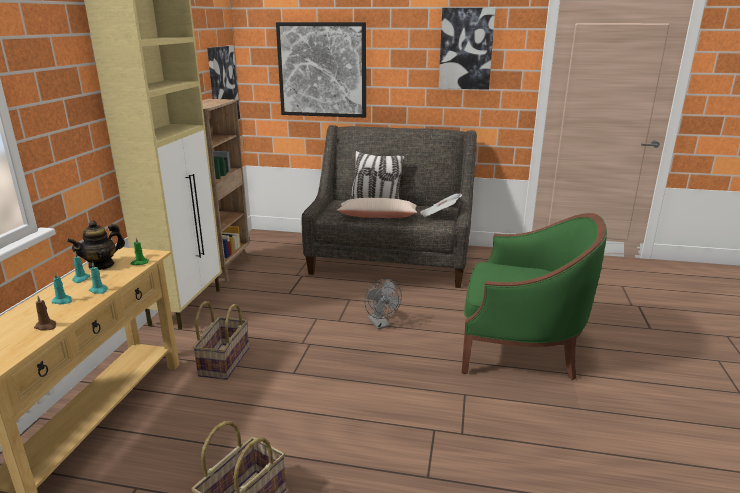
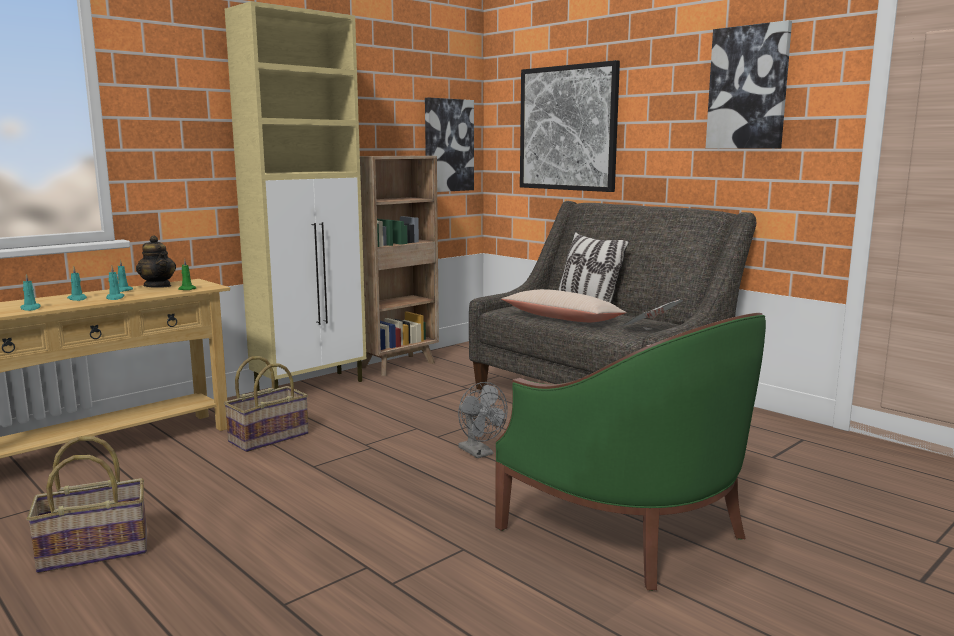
camera: 35 degrees right, 10 degrees down
brown candle [34,295,56,331] -> turquoise candle [20,274,41,311]
teapot [67,220,125,270] -> teapot turned 120 degrees counterclockwise [136,235,176,288]
grey fan [364,279,402,329] -> grey fan turned 45 degrees counterclockwise [458,382,507,458]

